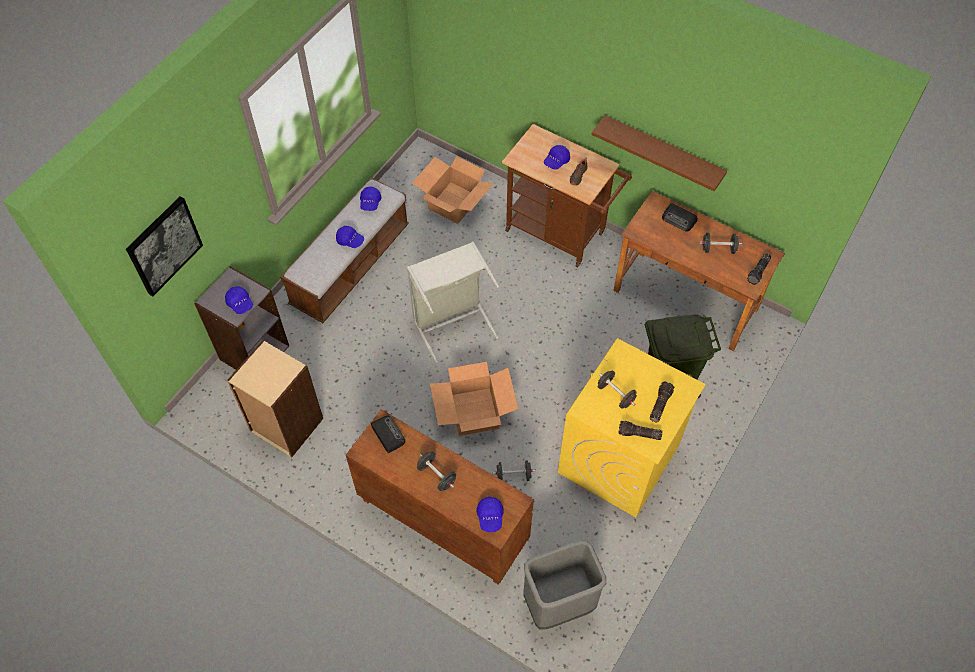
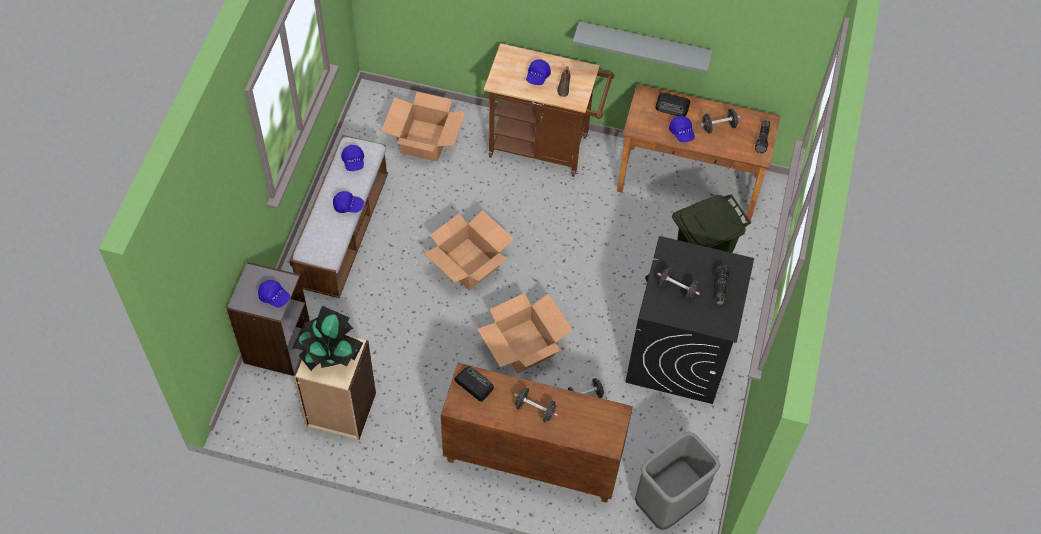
camera: 20 degrees left, 0 degrees up
picture [126,196,203,296] -> none
grey laundry basket [407,242,499,363] -> cardboard box [424,210,514,290]
blue cap [476,496,504,532] -> blue cap moved to [669,116,695,142]
yellow washing machine [558,338,706,518] -> black washing machine [625,236,754,404]
brown shelf [592,115,727,191] -> grey shelf [572,21,713,73]
flashlight [618,421,662,440] -> none
none -> potted plant [292,306,363,371]

